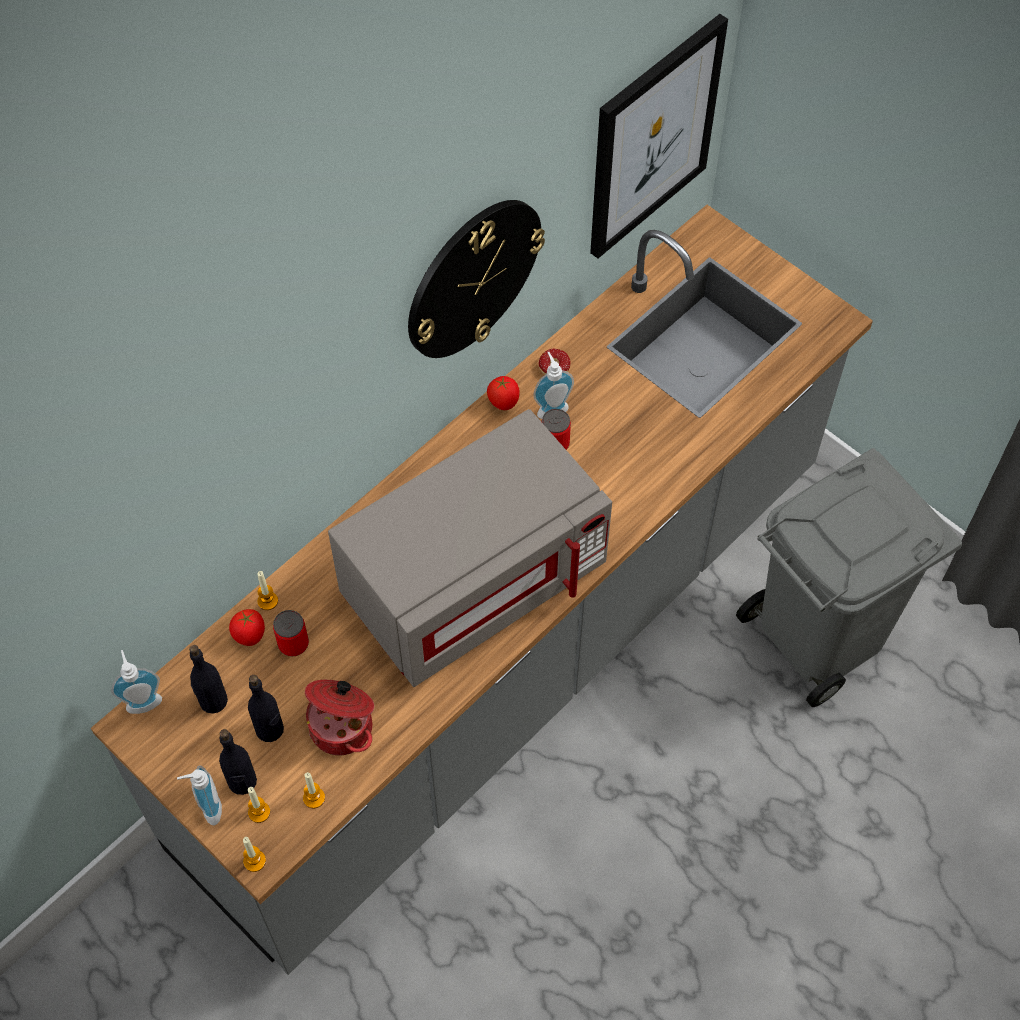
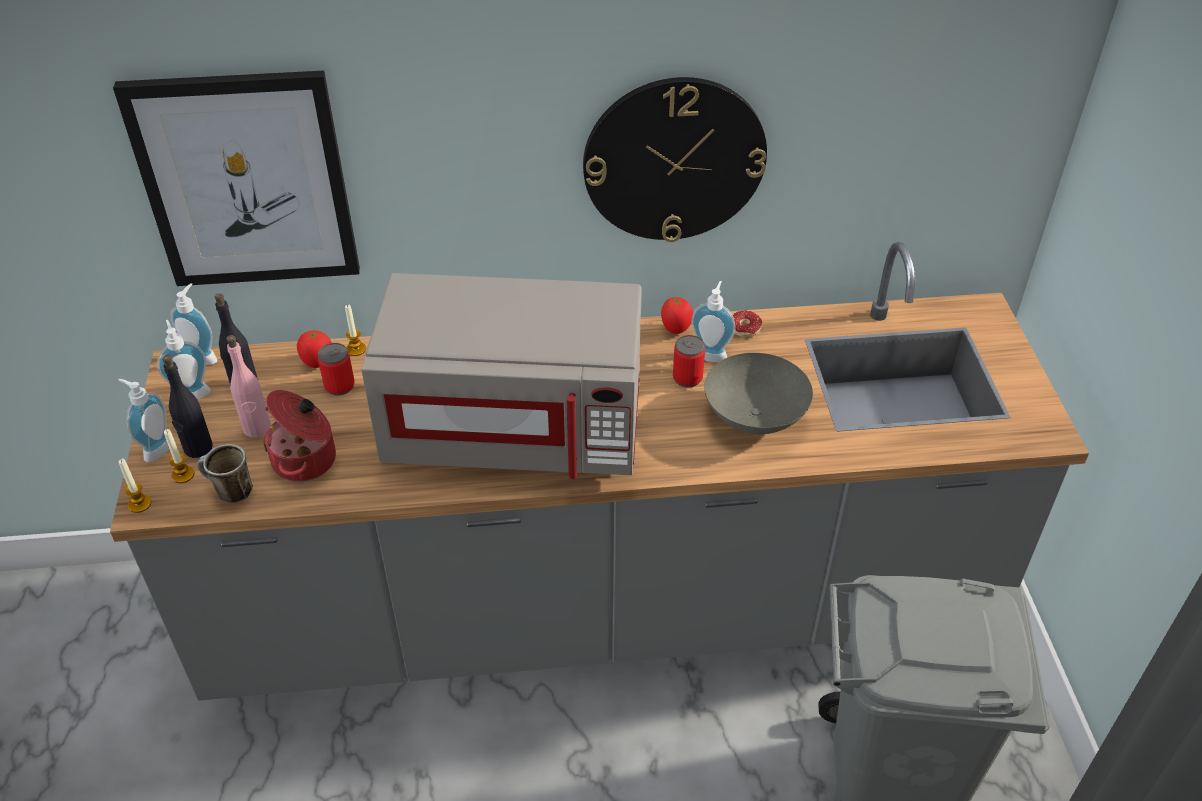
camera: 40 degrees right, 15 degrees down
black bottle [248,675,284,742] -> pink bottle [226,335,271,437]
candle [303,772,325,808] -> mug [197,444,253,503]
picture [590,14,728,258] -> picture moved to [113,71,360,286]
none -> soap dispenser [157,320,210,400]
none -> grey bowl [704,353,813,434]

